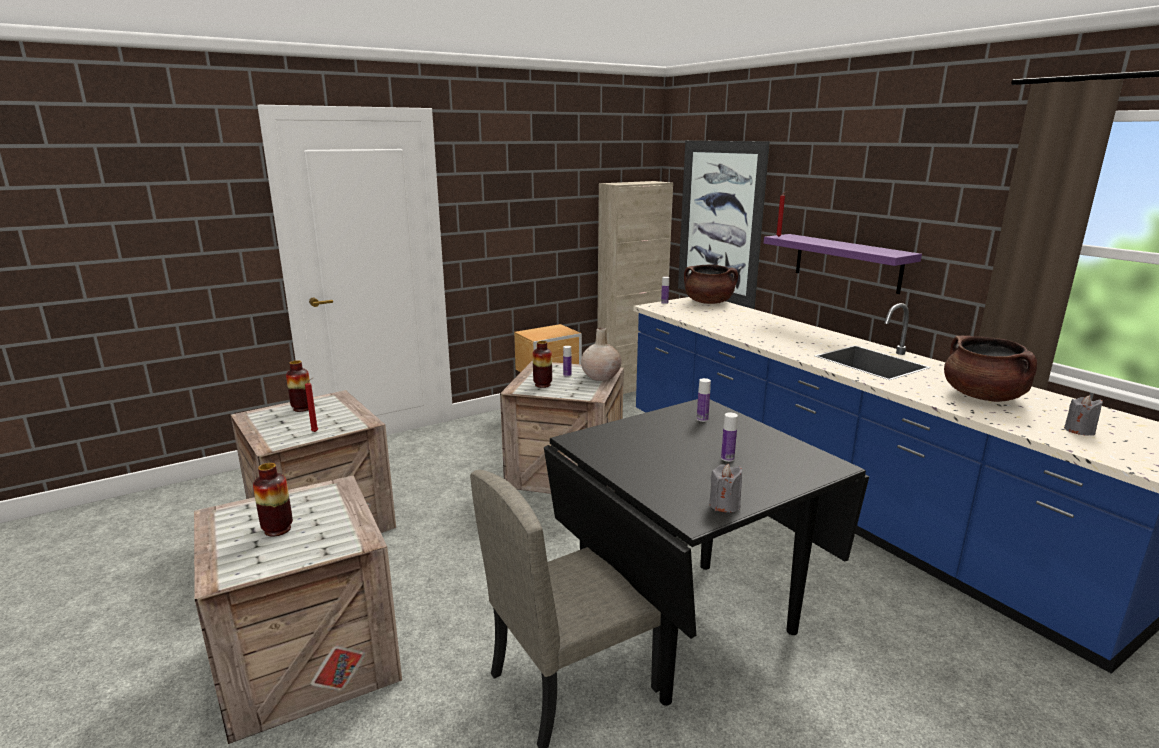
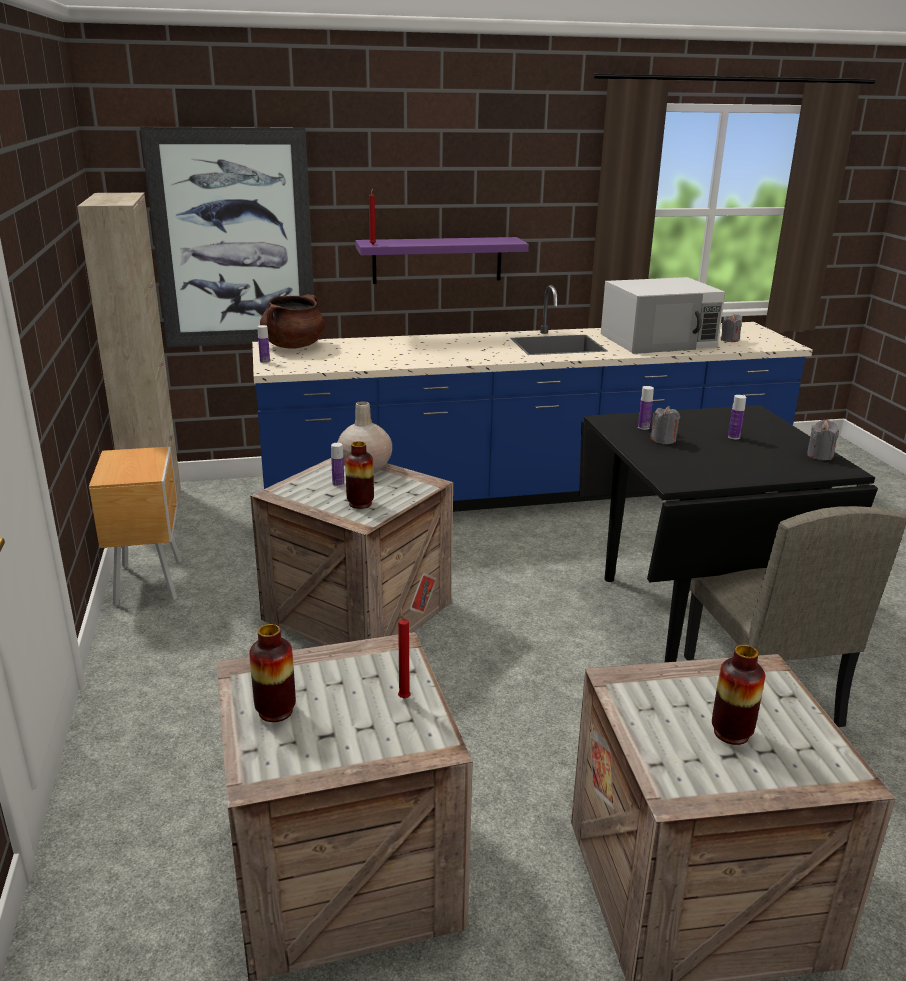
camera: 70 degrees left, 5 degrees up
brown cooking pot [944,336,1037,402] -> white microwave [601,277,725,354]
none -> grey candle [650,406,680,444]

